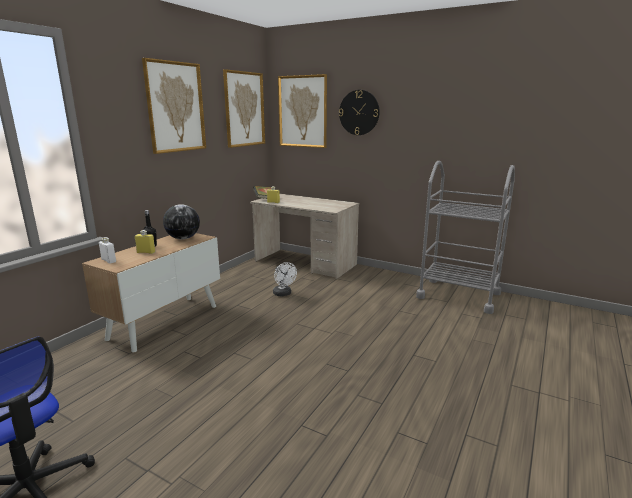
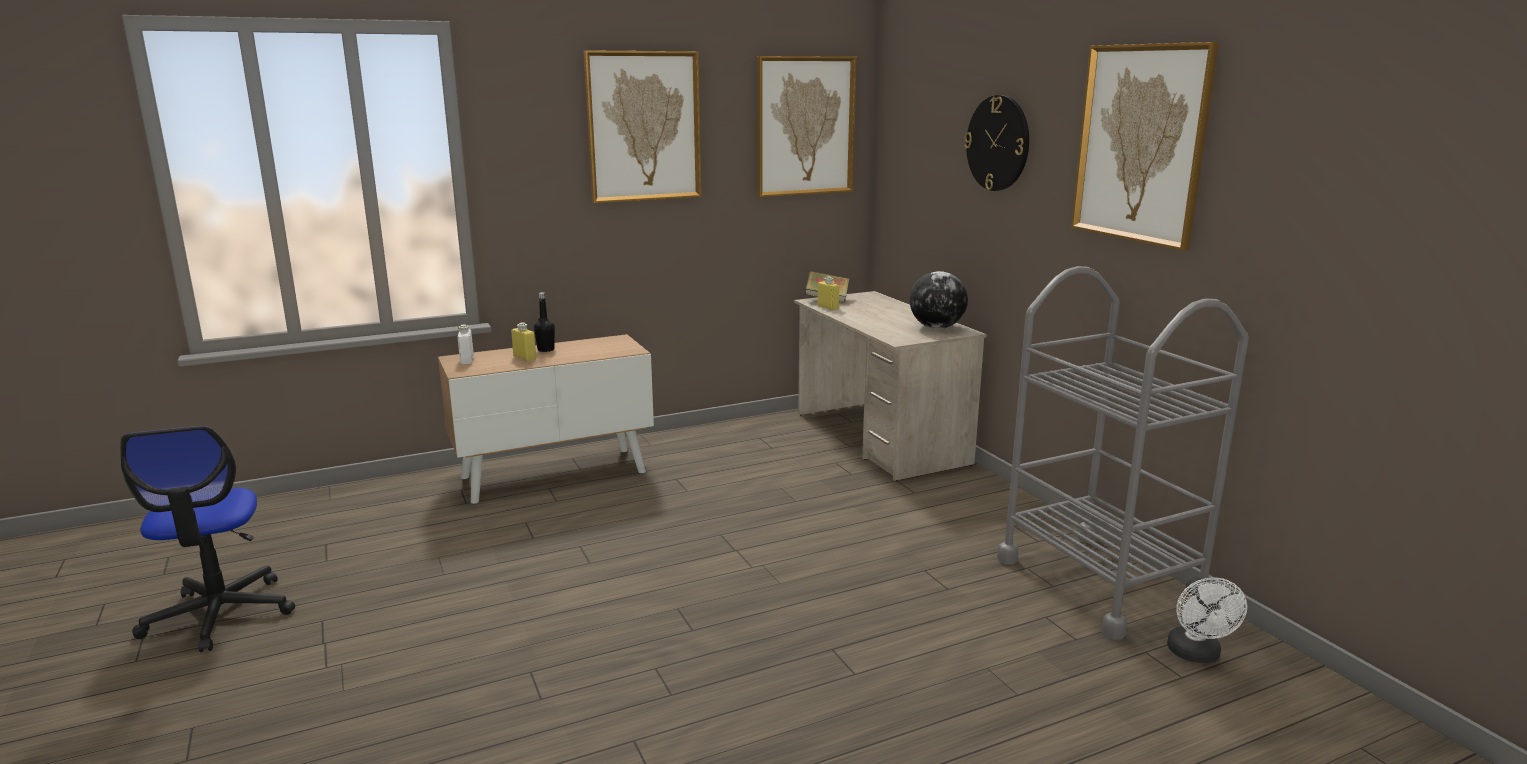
camera: 35 degrees right, 0 degrees up
globe [163,204,200,239] -> globe moved to [910,271,968,329]
white fan [273,262,297,296] -> white fan moved to [1167,577,1247,663]
picture [278,74,327,148] -> picture moved to [1071,42,1219,250]

